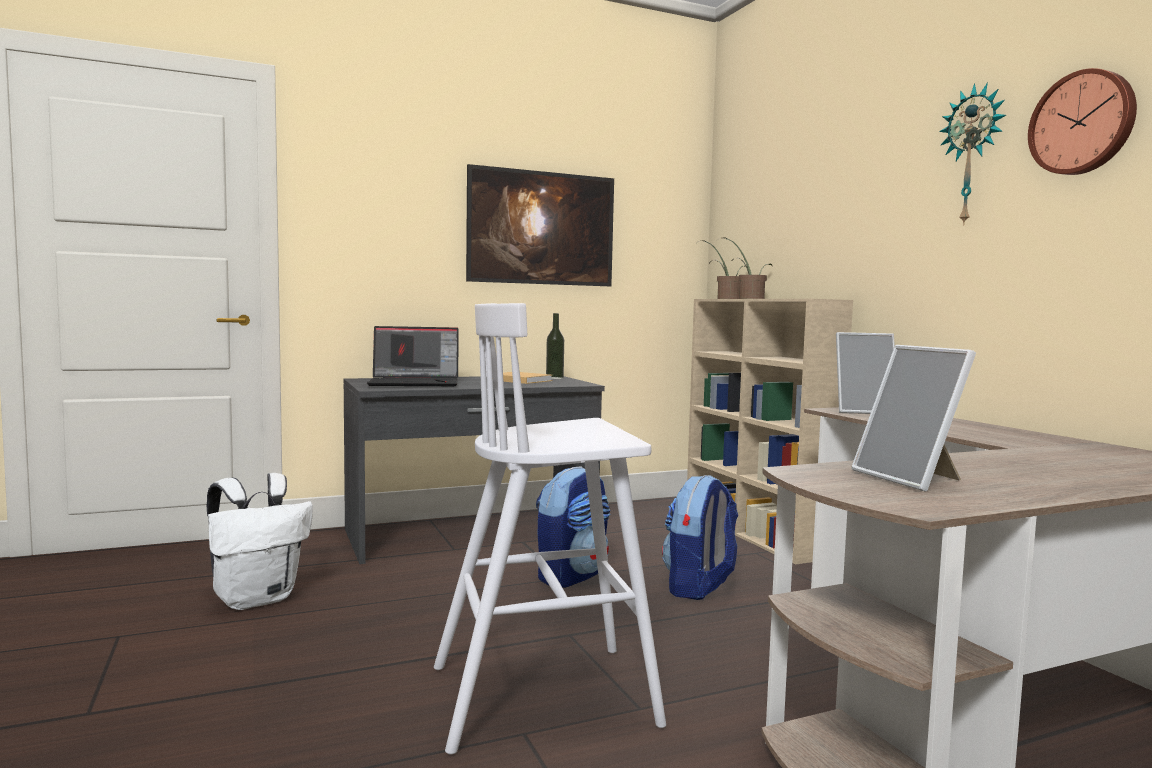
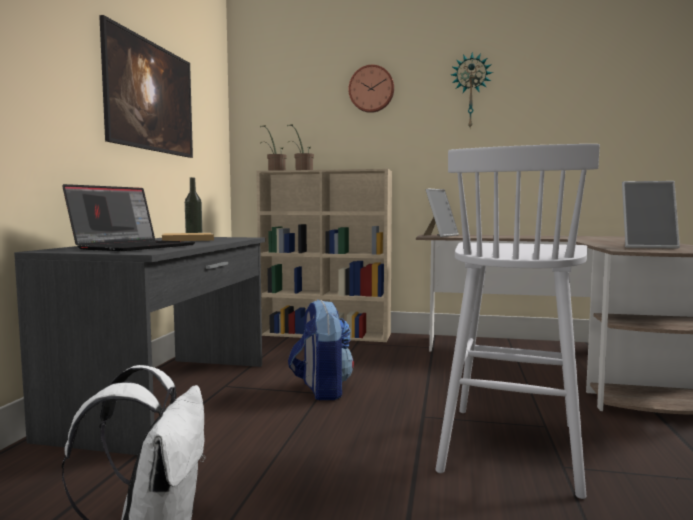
camera: 55 degrees left, 0 degrees up
backpack [662,475,738,600] -> none
wall clock [1028,68,1137,175] -> wall clock moved to [348,65,394,113]

